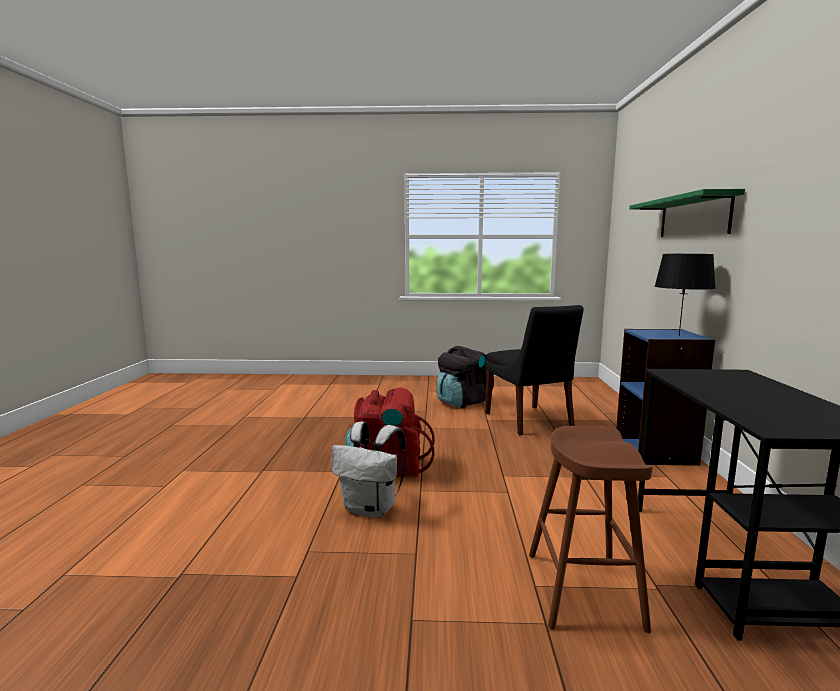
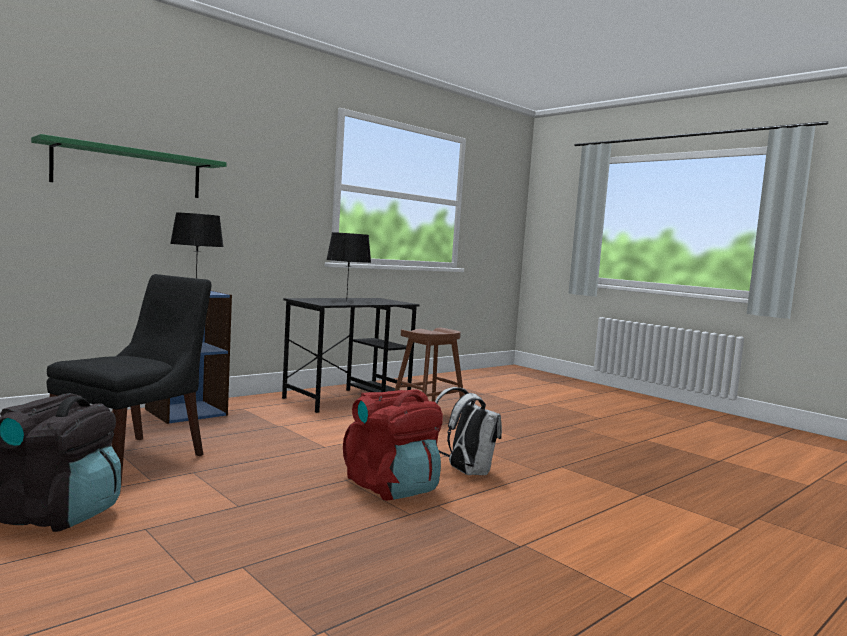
camera: 135 degrees left, 5 degrees down
none -> black table lamp [326,232,371,302]

